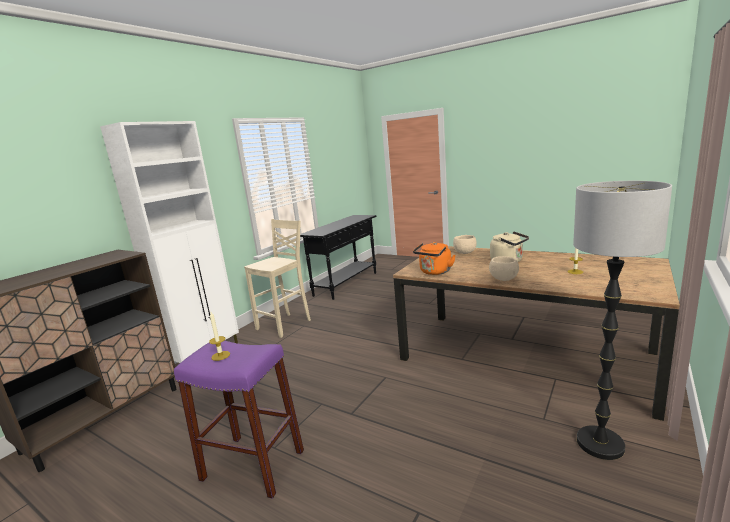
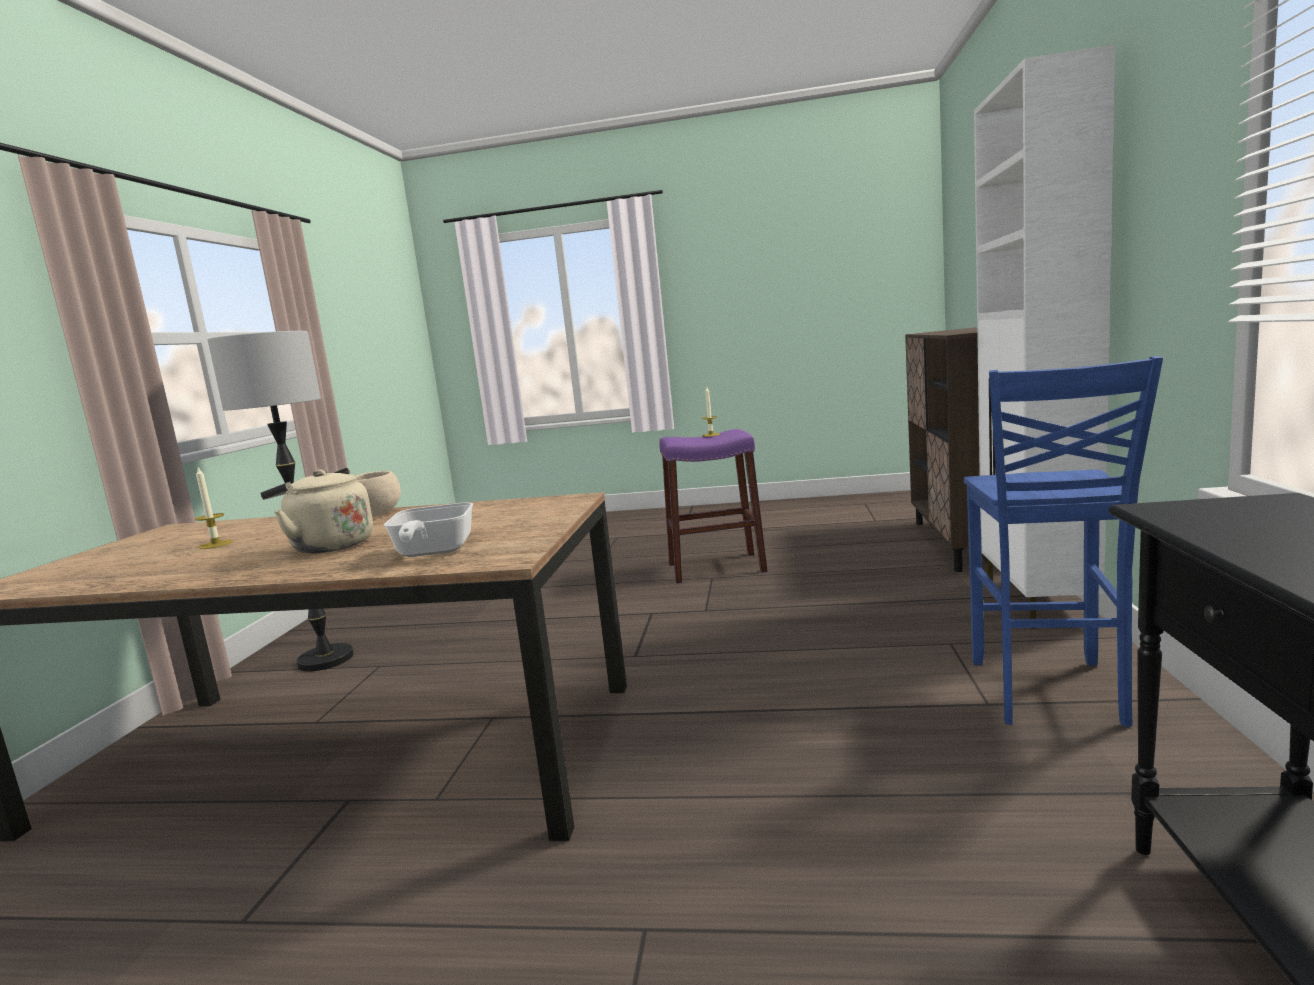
camera: 155 degrees right, 5 degrees down
beige stool [244,219,311,338] -> blue stool [964,356,1163,727]
orange kettle [413,242,456,275] -> none
beige bowl [453,235,477,254] -> frying pan [384,502,473,557]

